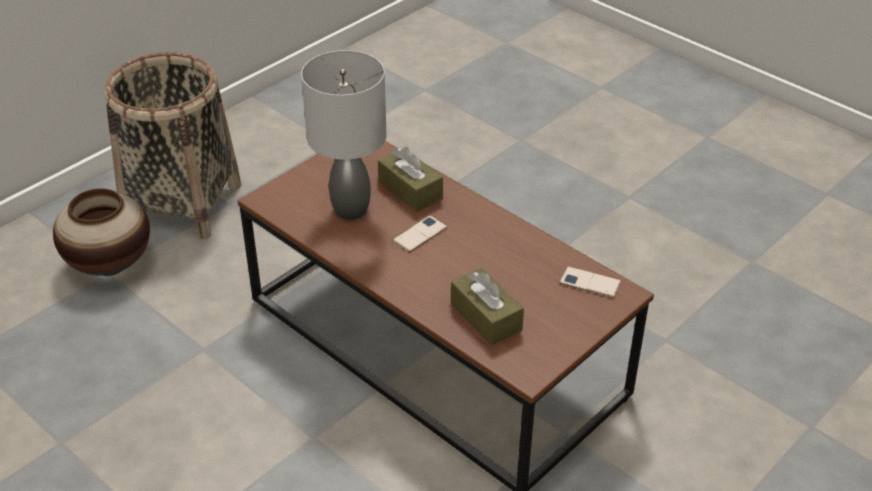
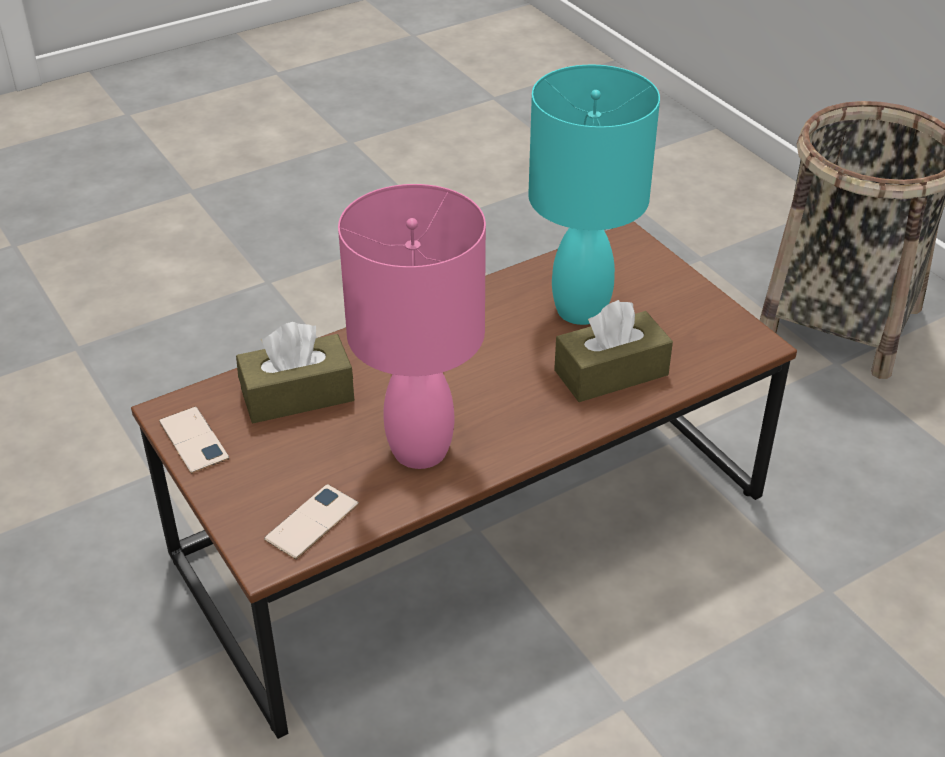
camera: 105 degrees right, 0 degrees up
vase [53,188,150,276] -> none
grey table lamp [301,50,387,220] -> turquoise table lamp [528,65,660,325]
phone [392,216,447,252] -> phone moved to [159,407,229,474]
none -> pink table lamp [338,184,486,469]

